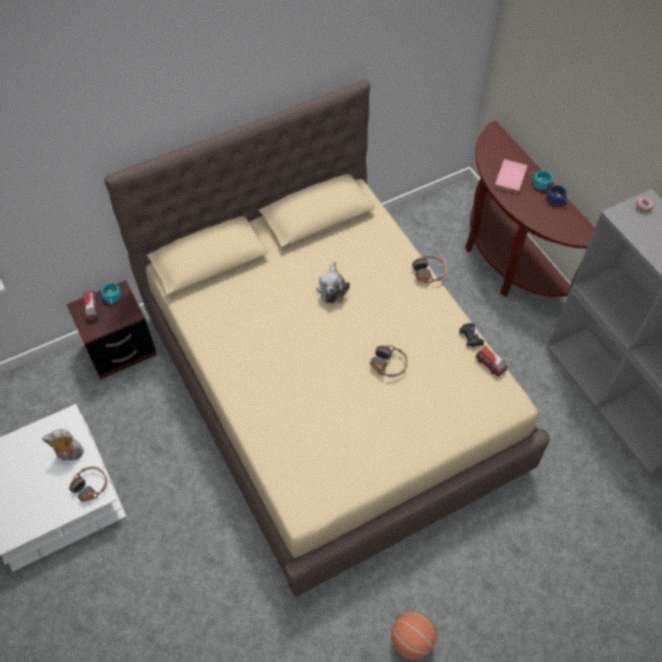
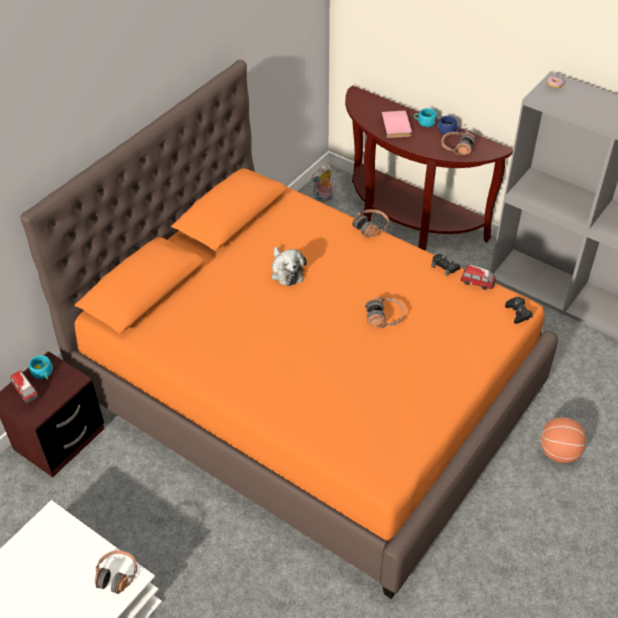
camera: 25 degrees left, 10 degrees down
plush toy [42,429,84,461] -> plush toy moved to [311,164,333,203]
beige bed [104,80,550,597] -> orange bed [21,60,558,599]
basketball [391,611,437,660] -> basketball moved to [541,417,586,463]
none -> headphones [441,131,476,155]
none -> black game controller [505,297,533,324]

